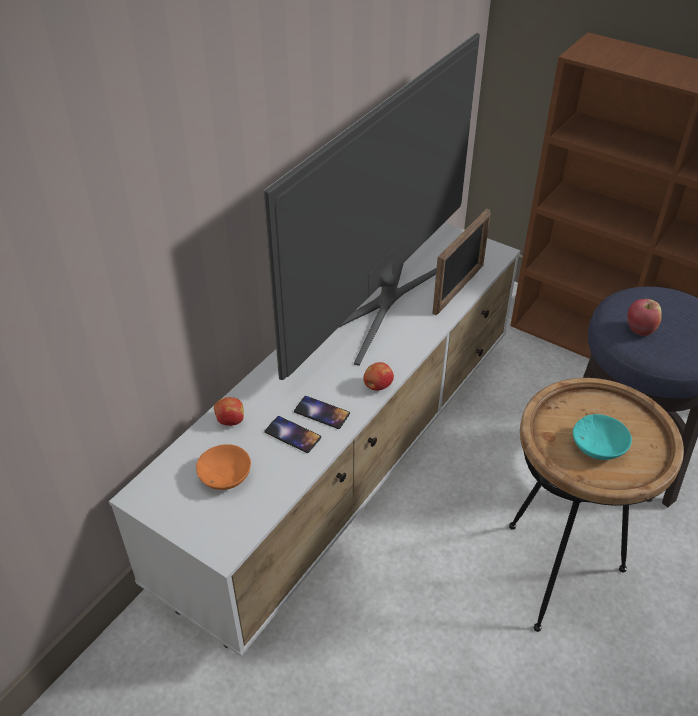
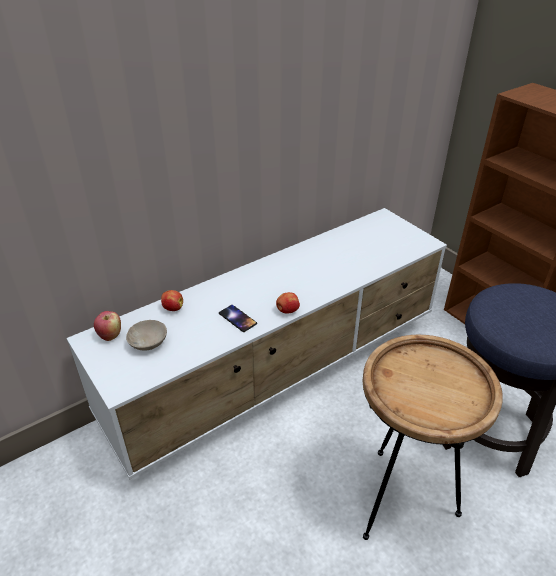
camera: 20 degrees right, 5 degrees down
orange bowl [196,444,251,490] -> beige bowl [126,320,167,351]
television [263,33,480,380] -> none
phone [264,416,321,453] -> none
picture frame [432,209,491,315] -> none
turquoise bowl [573,414,632,460] -> none
apple [627,299,662,336] -> apple moved to [94,311,121,341]

